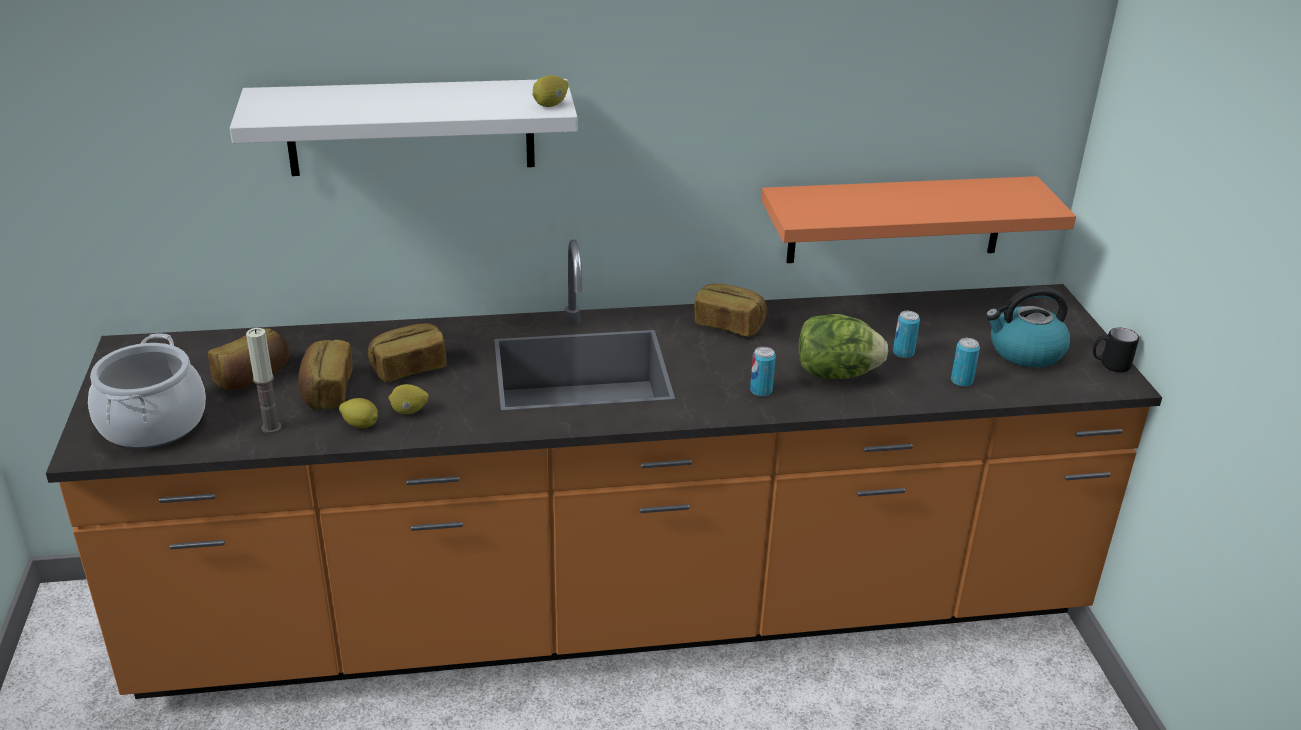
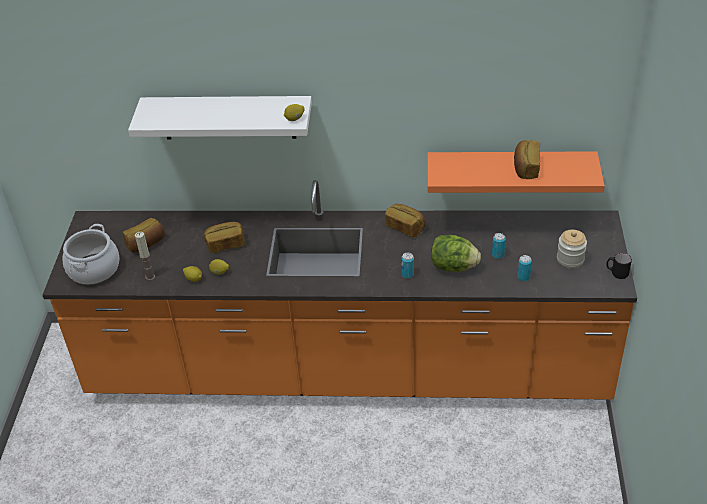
camera: 15 degrees right, 10 degrees up
bread [298,340,353,409] -> bread moved to [514,140,540,179]
kettle [985,286,1070,367] -> jar [557,230,587,268]

